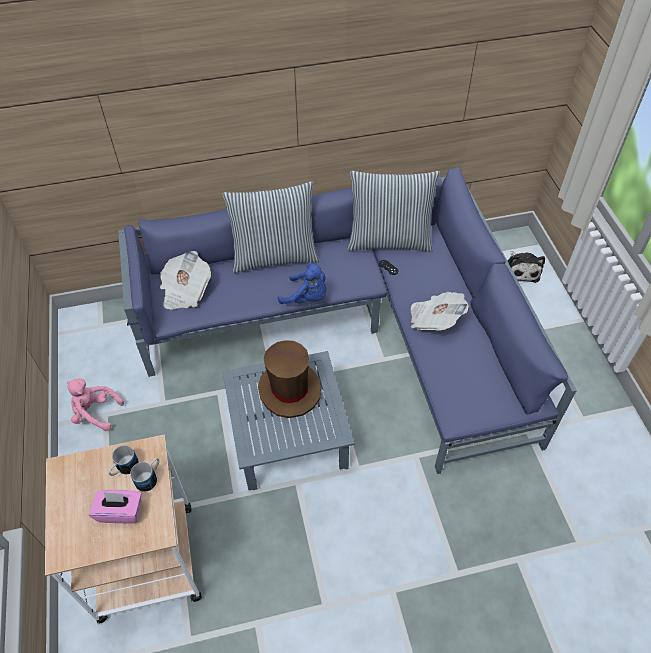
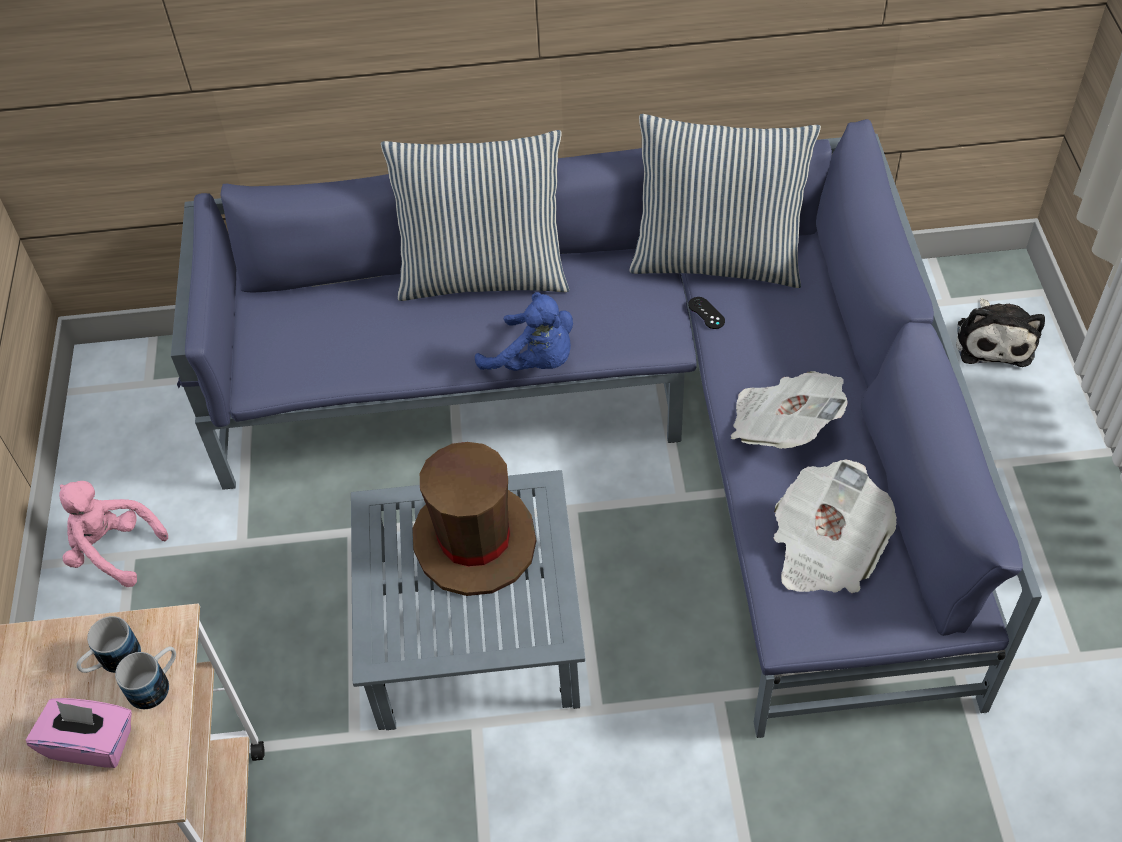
camera: 10 degrees right, 0 degrees up
newspaper [160,251,211,310] -> newspaper moved to [774,460,897,593]

